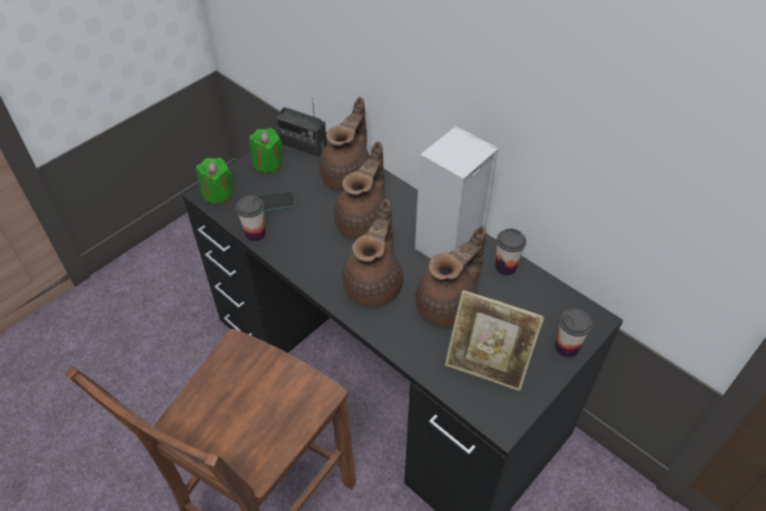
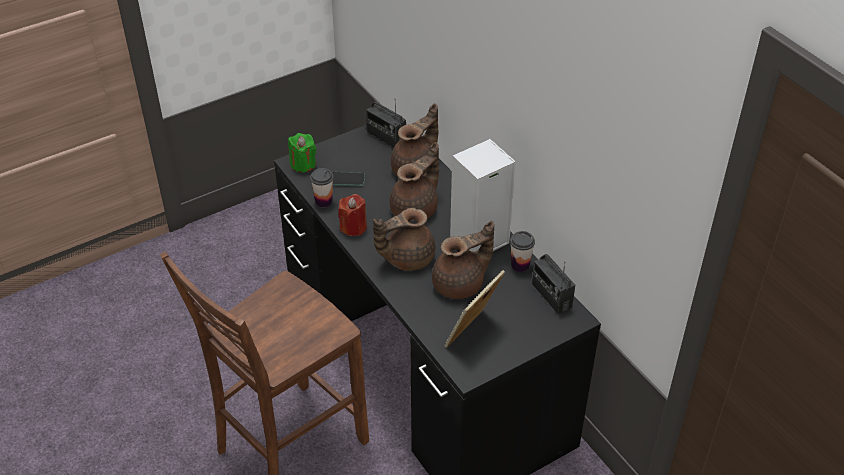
camera: 15 degrees right, 5 degrees down
green candle [249,128,282,173] -> none
brown teapot [342,199,403,307] -> brown teapot turned 150 degrees counterclockwise [373,208,435,271]
picture frame [445,290,544,391] -> picture frame turned 90 degrees clockwise [444,270,505,348]
cup [555,309,593,358] -> none
none -> red candle [338,194,367,236]
none -> radio [532,254,575,314]

